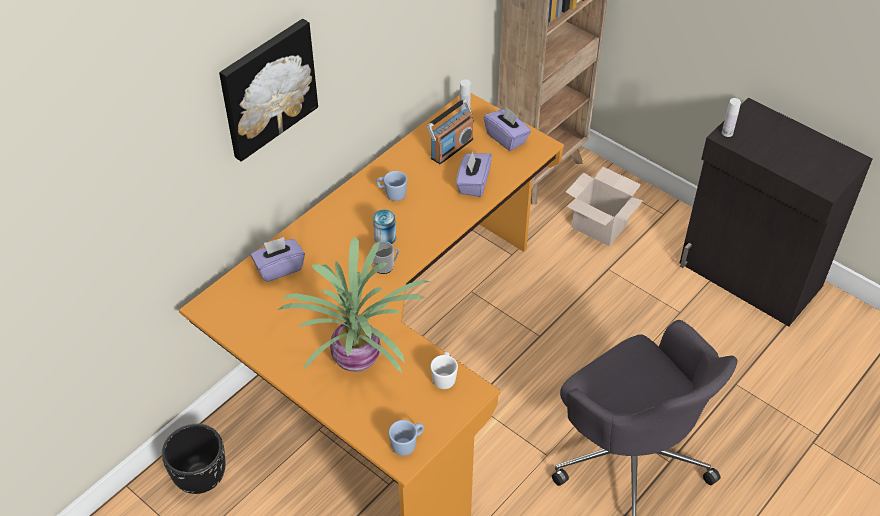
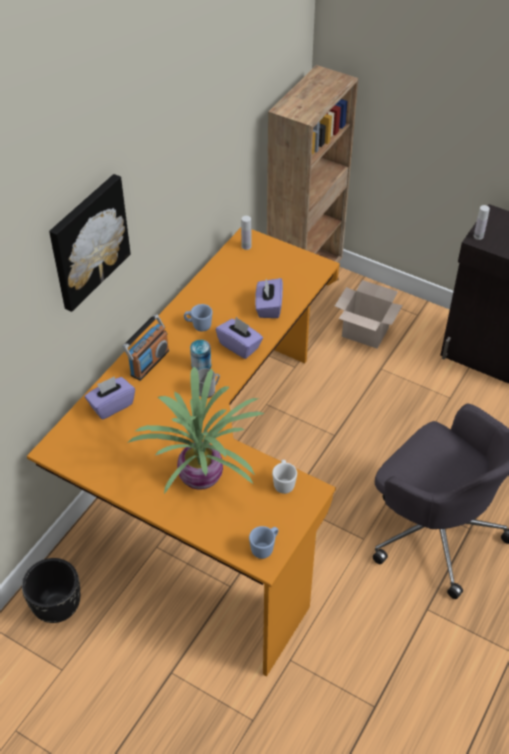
camera: 10 degrees left, 0 degrees up
radio [427,99,474,164] -> radio moved to [123,314,169,381]
purple tissue box [484,106,531,151] -> purple tissue box moved to [216,317,263,359]

